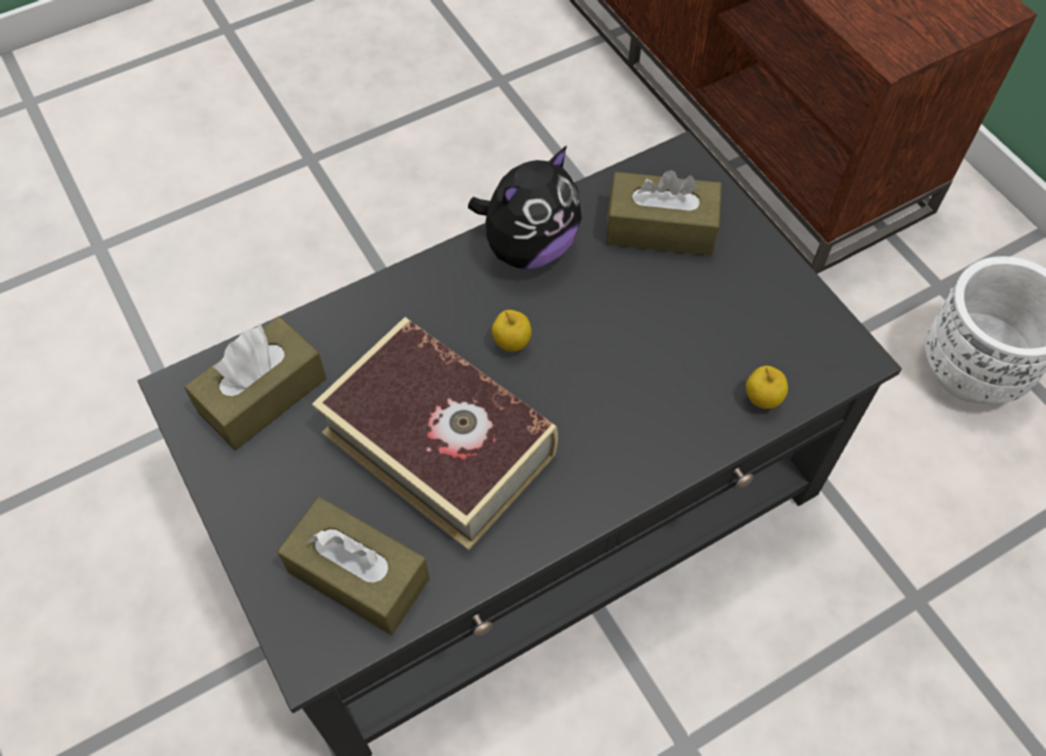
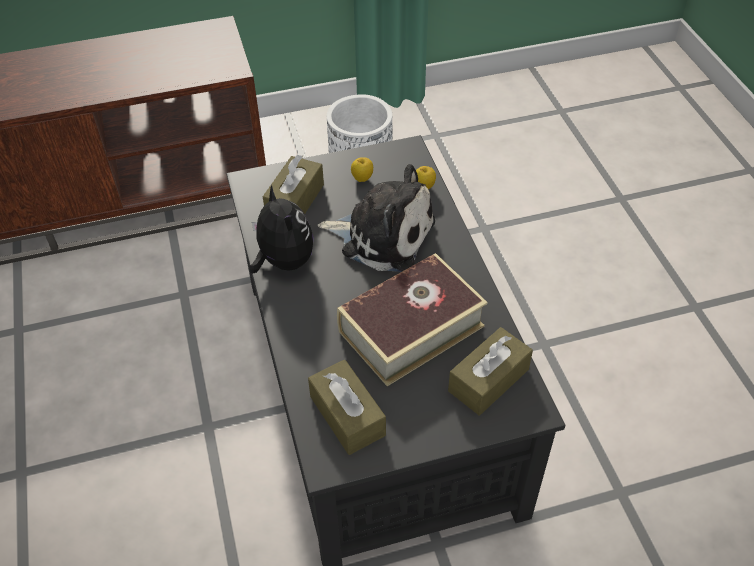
camera: 75 degrees left, 10 degrees down
apple [492,310,532,352] -> apple moved to [351,157,373,182]
none -> plush toy [318,164,435,272]

